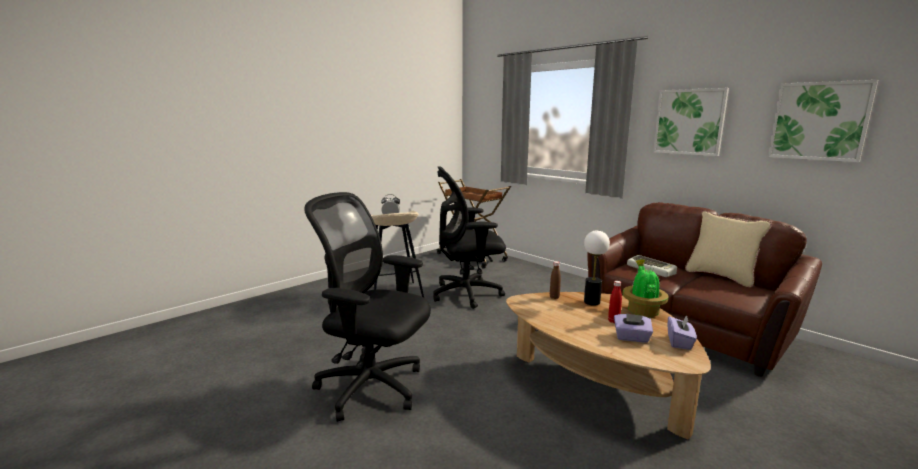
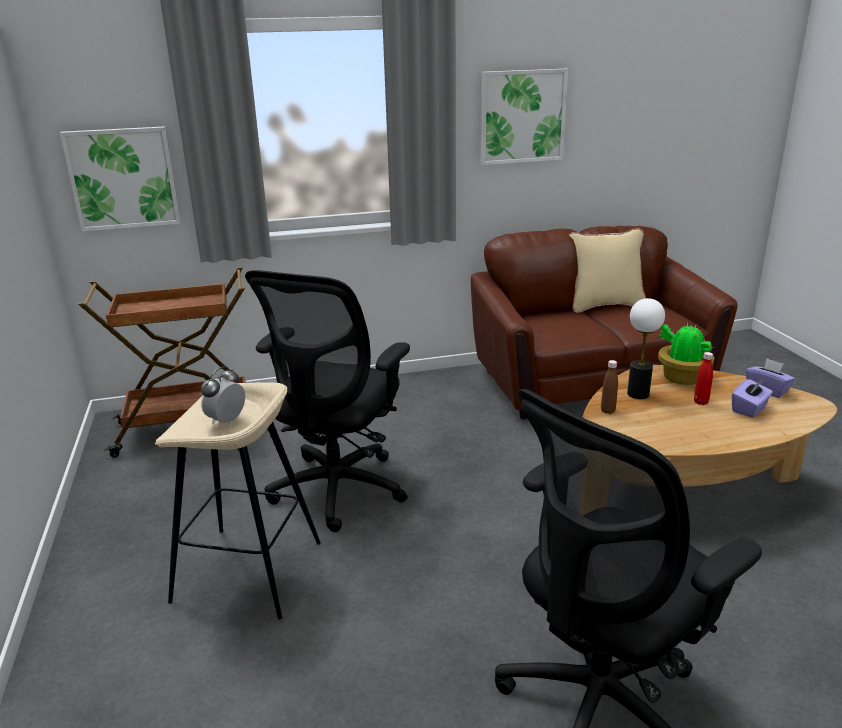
camera: 60 degrees left, 10 degrees up
keyboard [627,255,677,277] -> none
picture [768,80,878,162] -> picture moved to [60,126,181,232]

